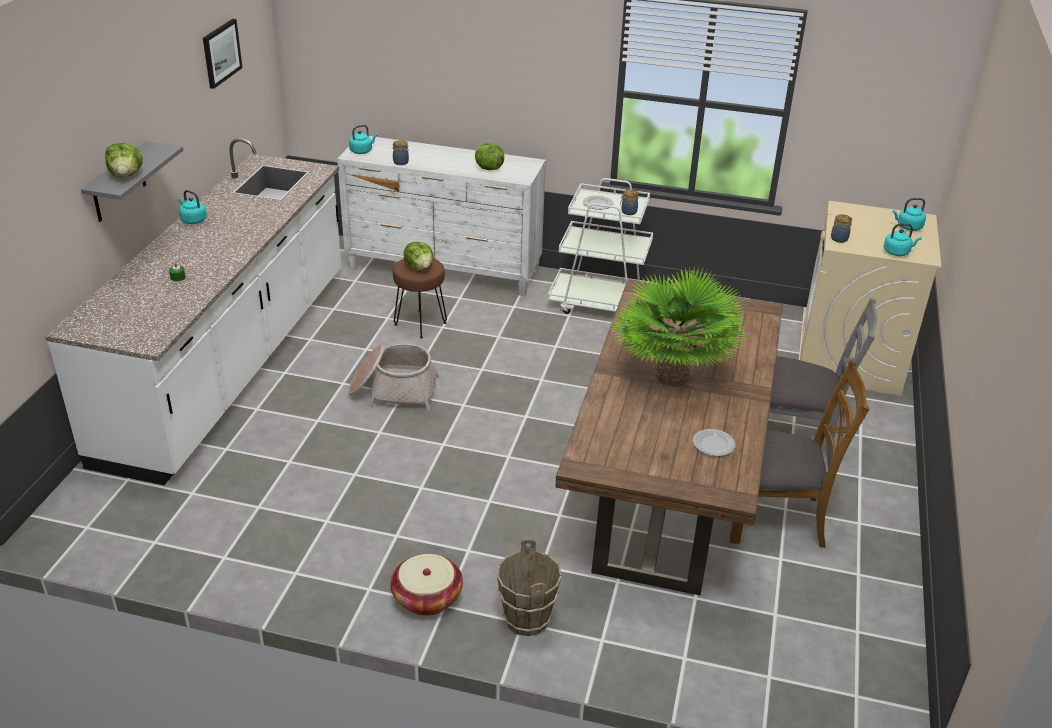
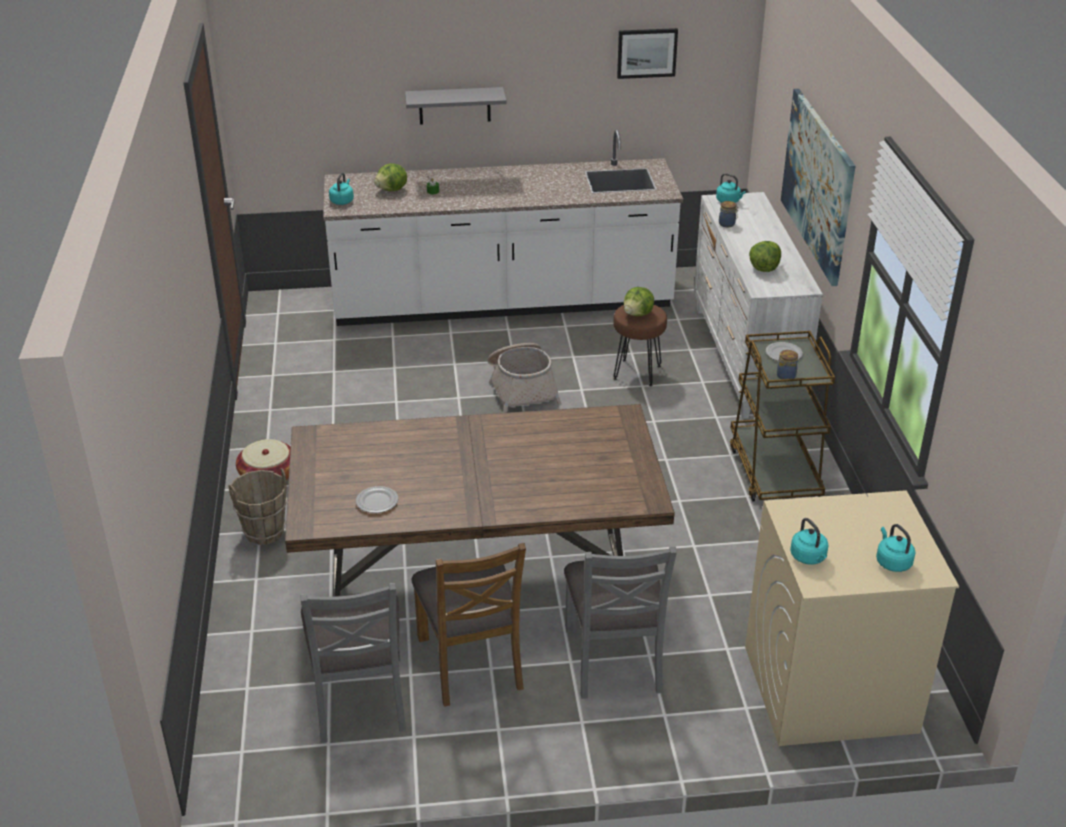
camera: 70 degrees right, 0 degrees up
lettuce [105,143,143,178] -> lettuce moved to [374,163,407,191]
turquoise kettle [178,190,207,224] -> turquoise kettle moved to [329,173,354,205]
white cart [548,178,657,314] -> brown cart [730,331,835,502]
potted plant [610,267,748,386] -> none
jar [831,214,852,243] -> none
none -> grey chair [300,583,406,743]
none -> picture [781,89,855,286]

